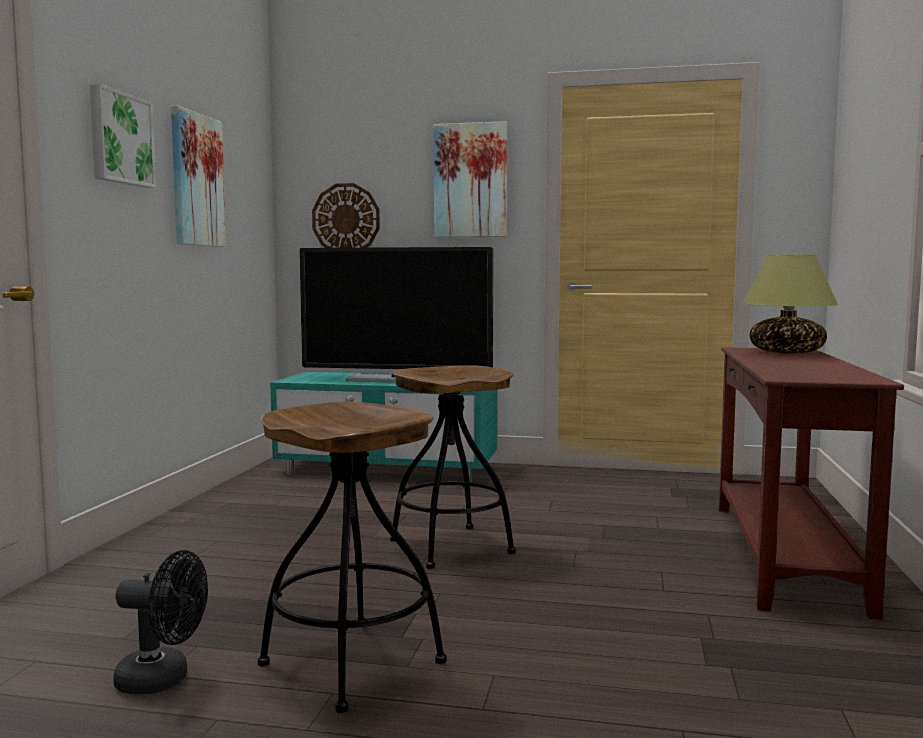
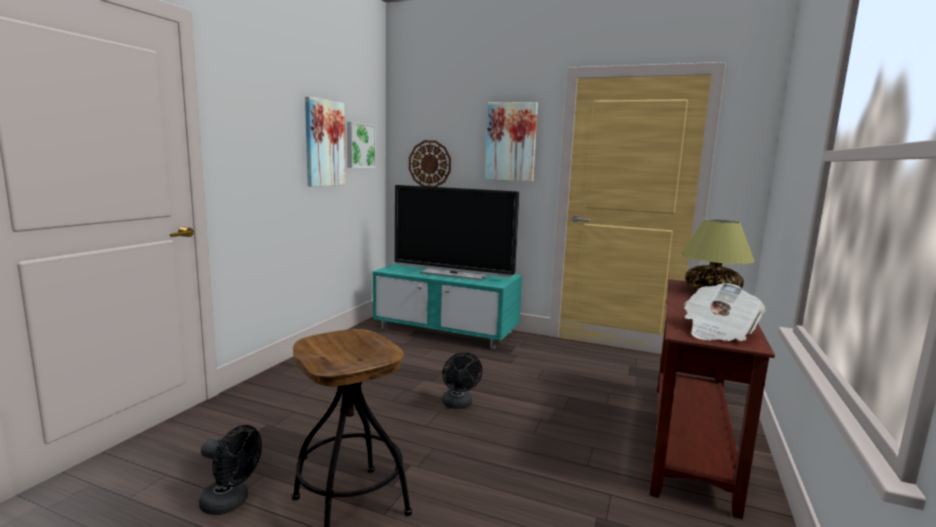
camera: 10 degrees right, 5 degrees up
picture [90,84,156,188] -> picture moved to [347,122,376,168]
brown stool [390,365,516,569] -> black fan [442,352,483,409]
none -> newspaper [684,283,766,341]

